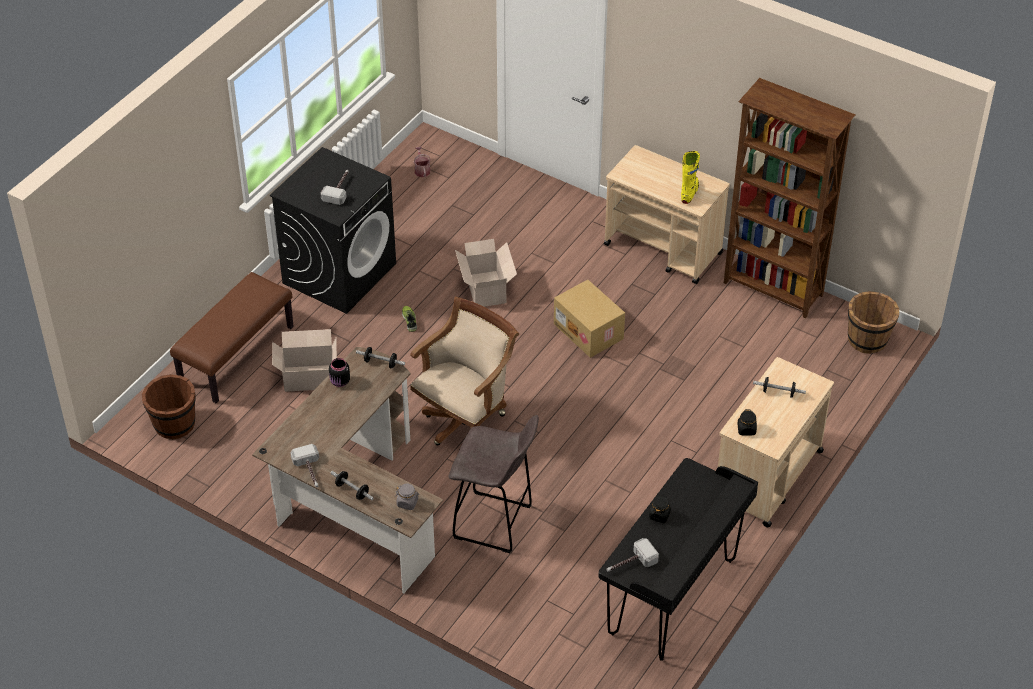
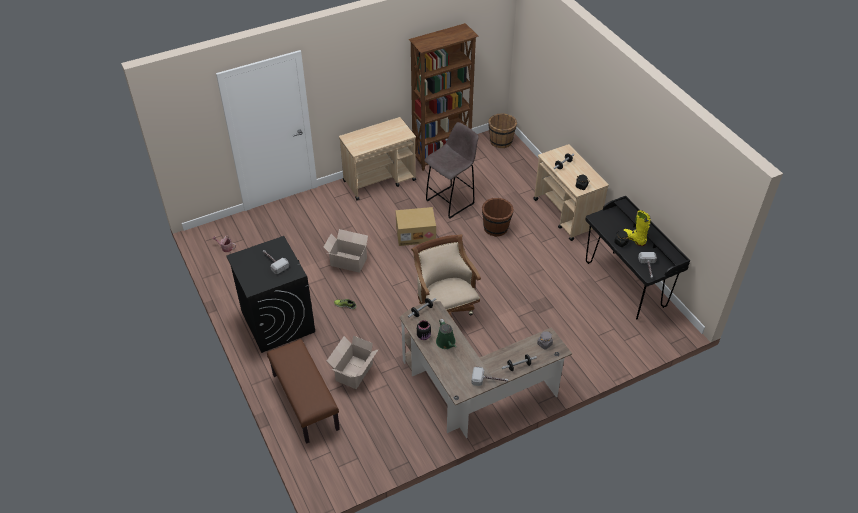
camera: 60 degrees left, 0 degrees up
brown bucket [142,374,196,439] -> brown bucket moved to [482,198,514,237]
grey stool [448,415,539,553] -> grey stool moved to [424,122,479,219]
yellow boot [681,151,700,204] -> yellow boot moved to [623,210,651,246]
none -> green watering can [436,319,456,349]

